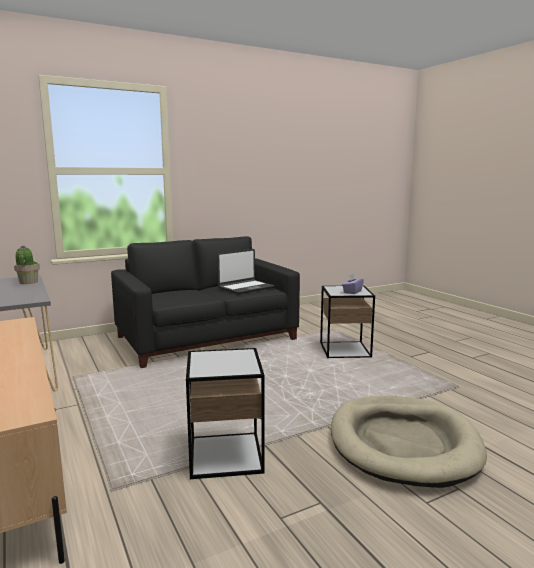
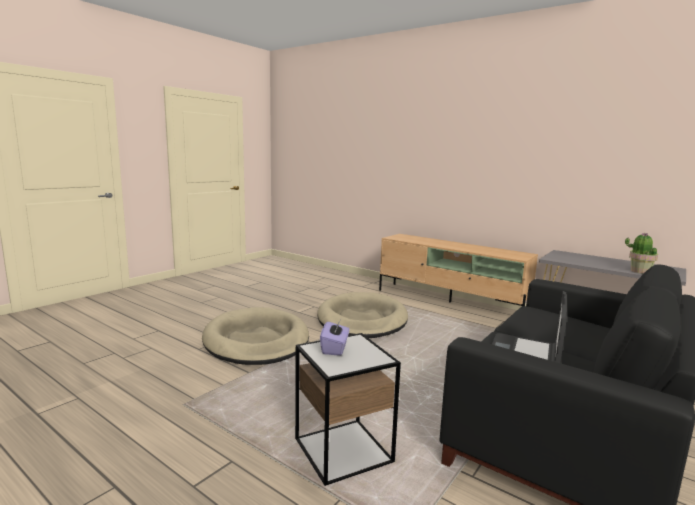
camera: 155 degrees right, 0 degrees up
side table [186,348,265,479] -> beige dog bed [317,292,408,338]

